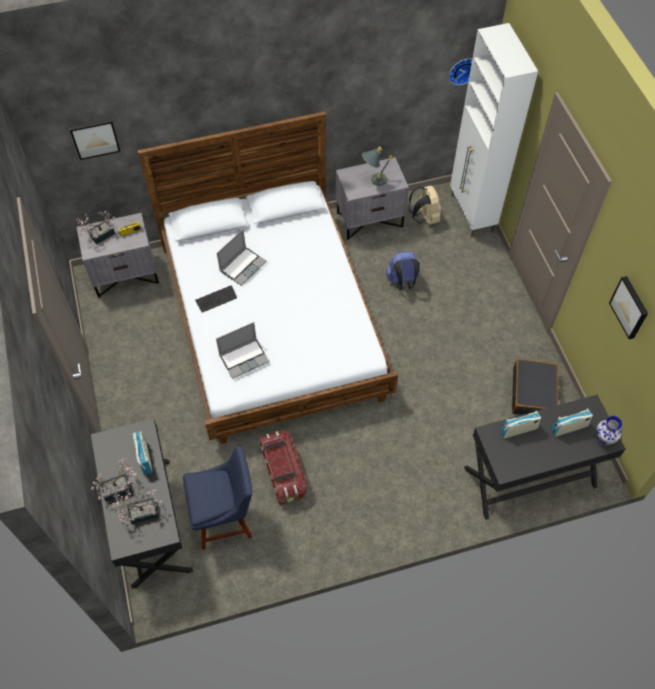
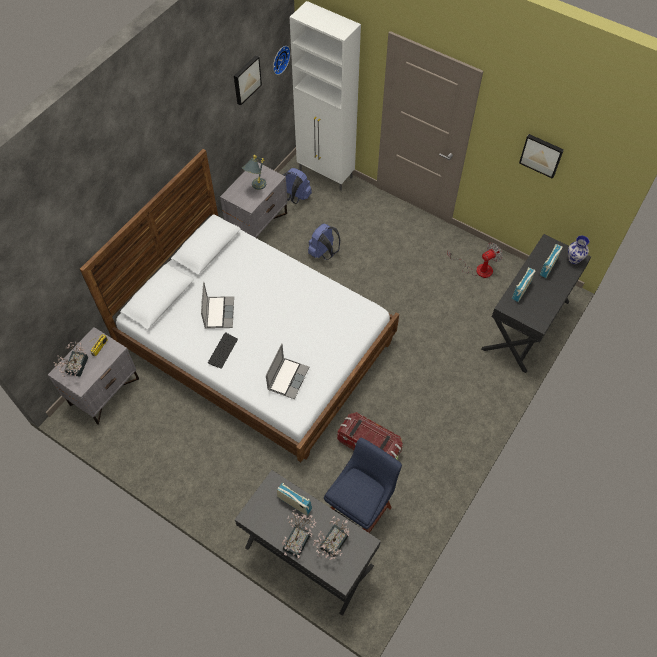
camera: 40 degrees left, 0 degrees up
picture [69,119,121,160] -> picture moved to [234,55,262,106]
beige backpack [409,186,442,224] -> blue backpack [283,168,312,204]
black suitcase [512,359,560,415] -> fan [447,243,502,278]

